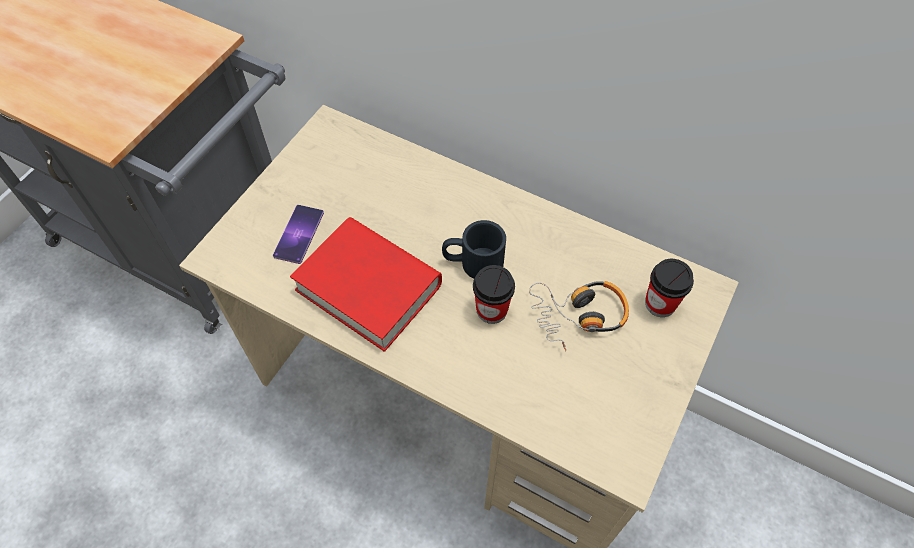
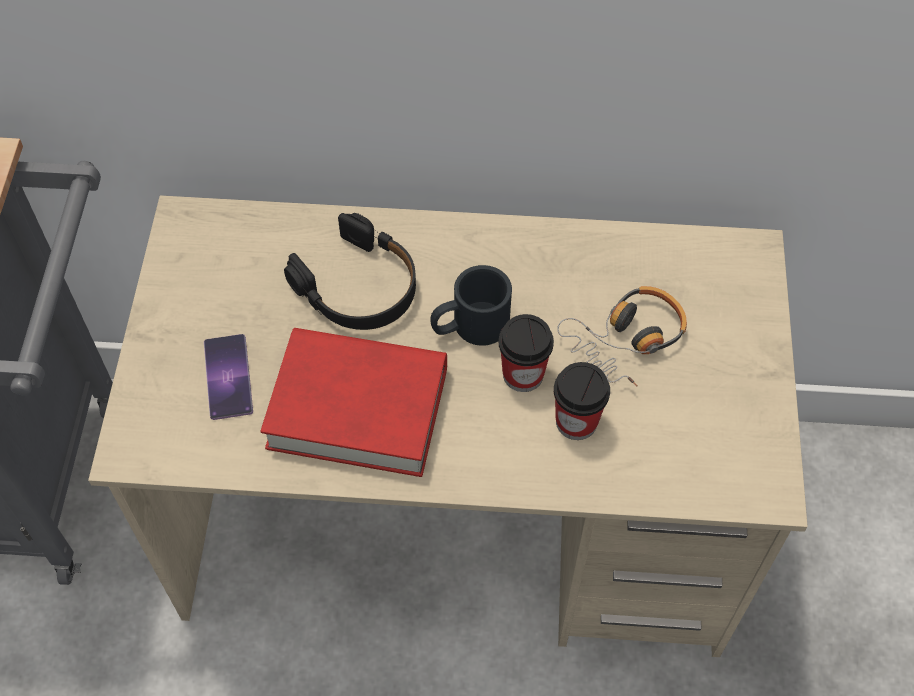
camera: 25 degrees left, 0 degrees up
cup [645,259,694,317] -> cup moved to [554,362,610,440]
none -> black headphones [284,213,416,330]

